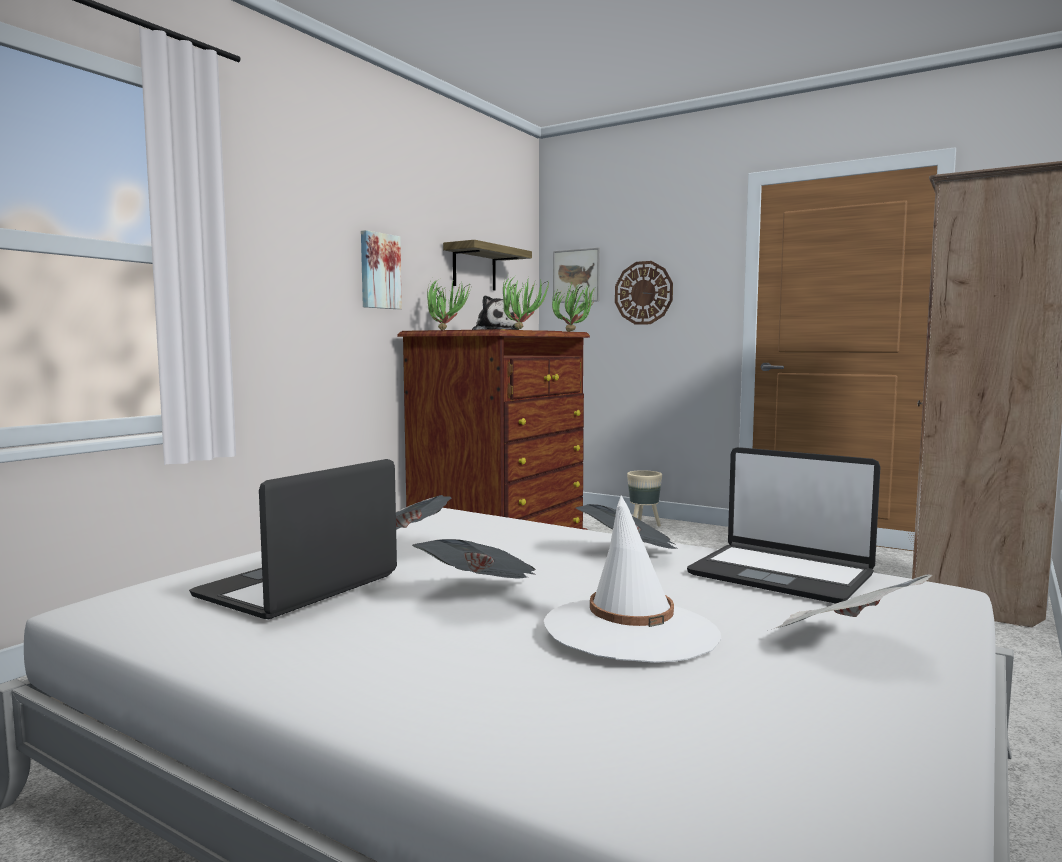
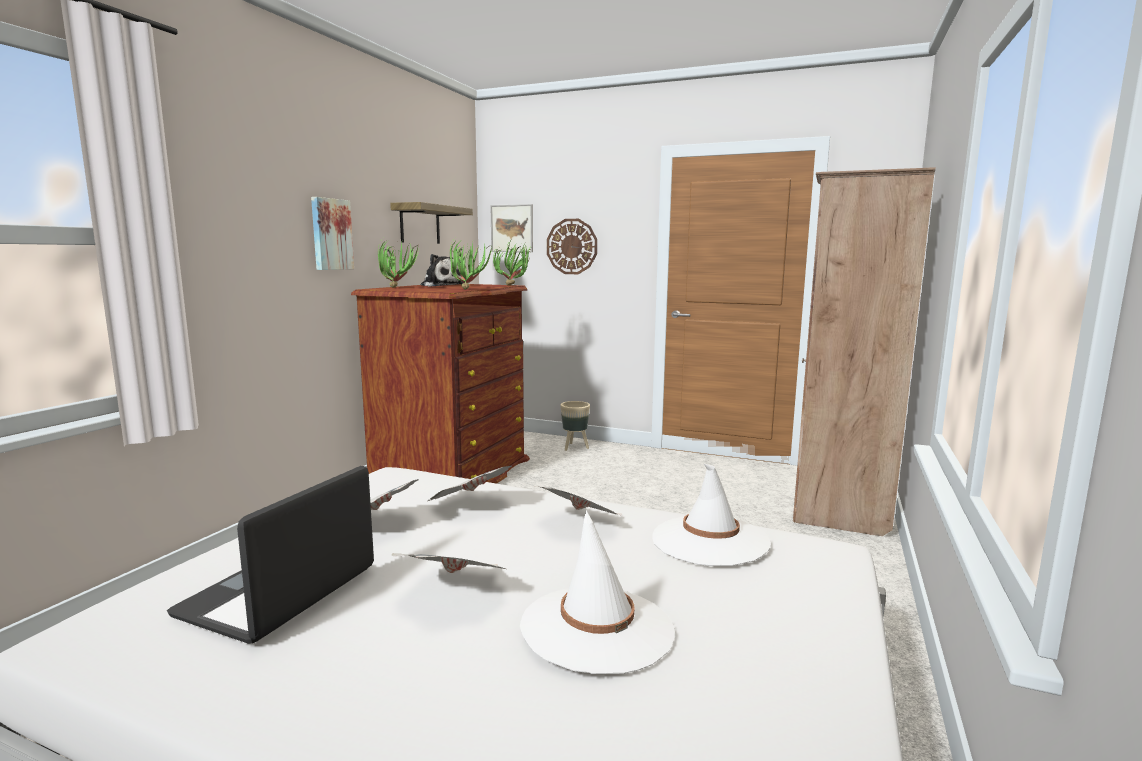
camera: 10 degrees left, 5 degrees up
laptop [687,447,880,604] -> white hat [652,464,771,566]
newspaper [767,574,932,631] -> newspaper moved to [428,466,512,501]

